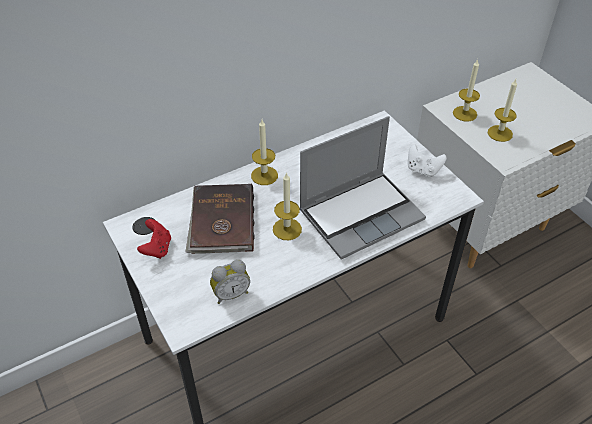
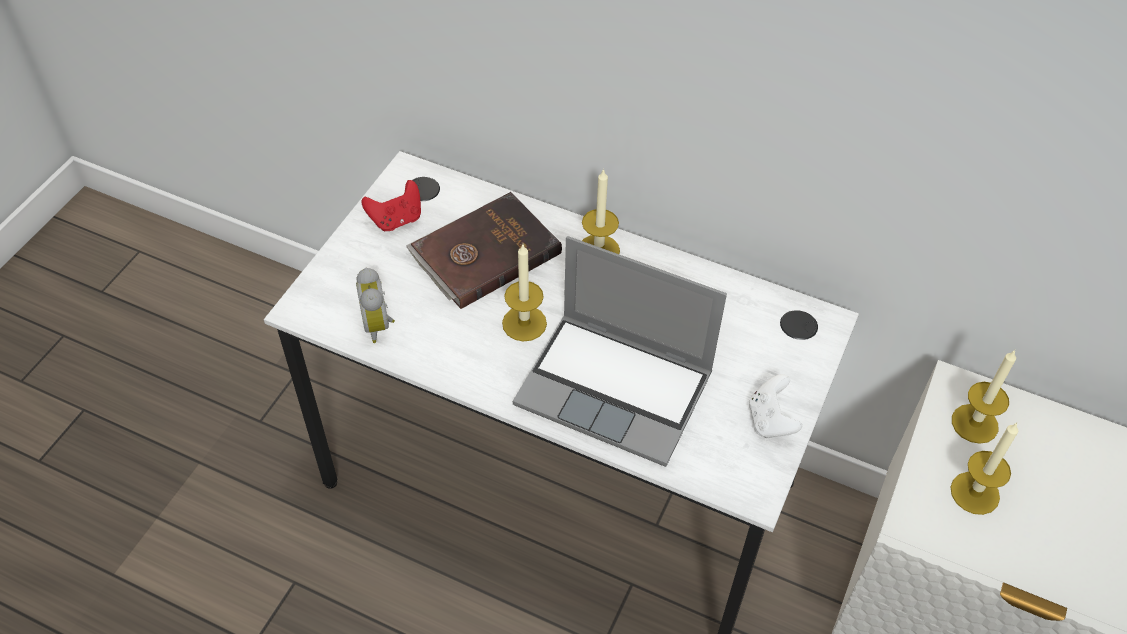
camera: 55 degrees right, 5 degrees up
alarm clock [210,260,250,304] -> alarm clock turned 45 degrees clockwise [356,268,395,343]

